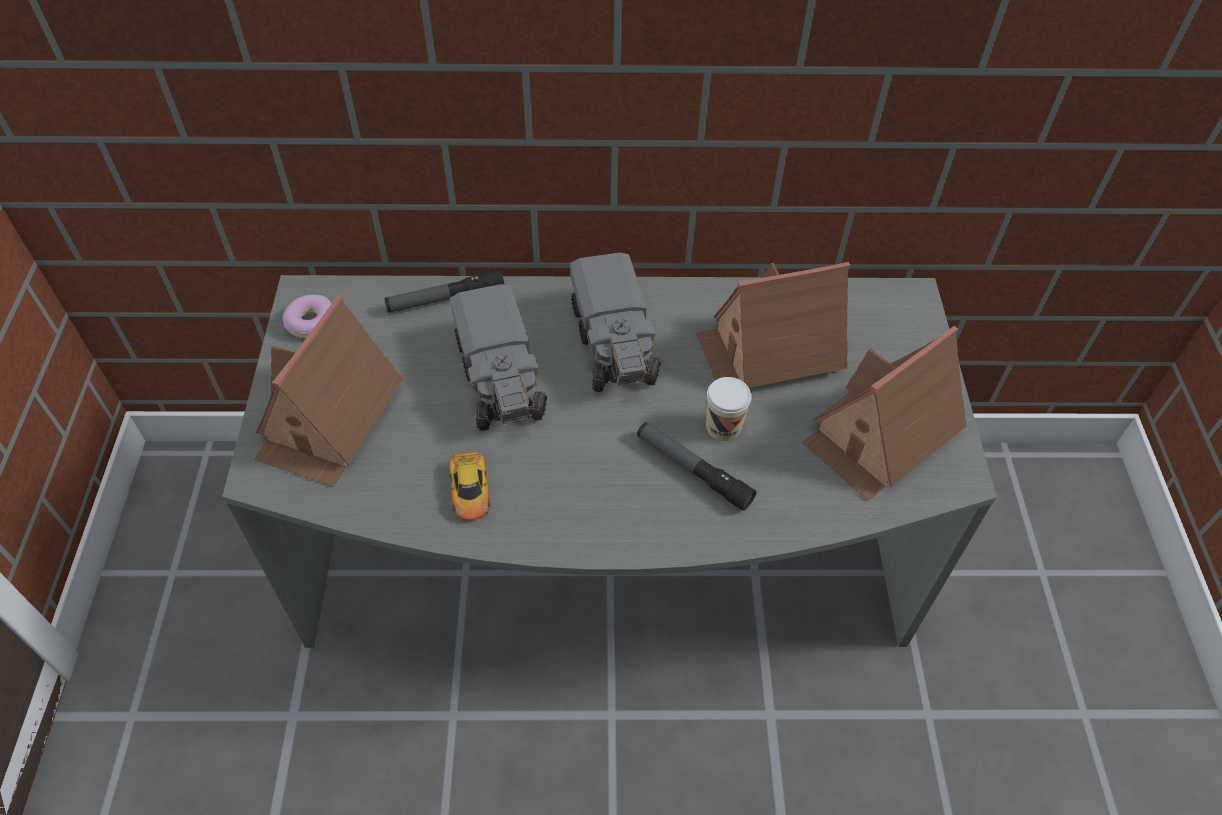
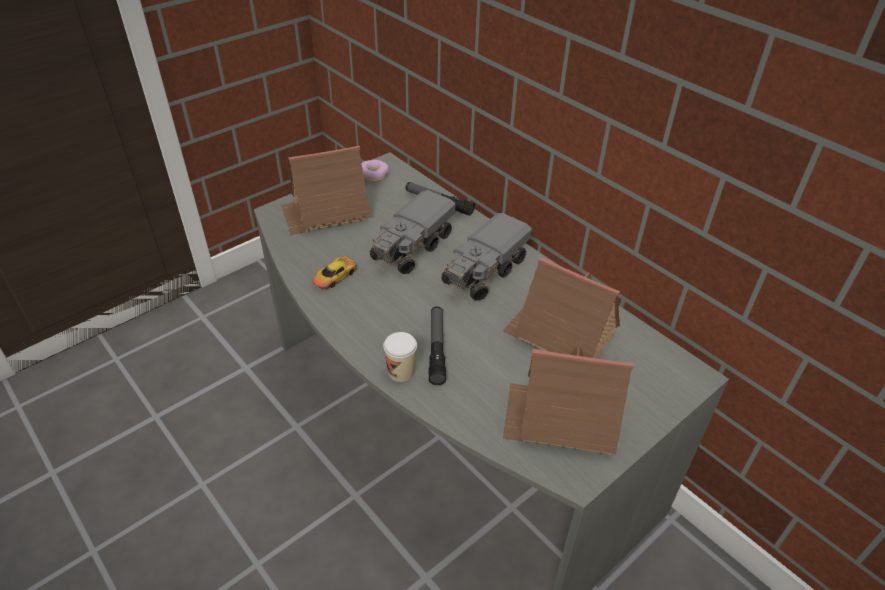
camera: 50 degrees right, 10 degrees down
cup [706,377,752,441] -> cup moved to [383,332,417,382]

